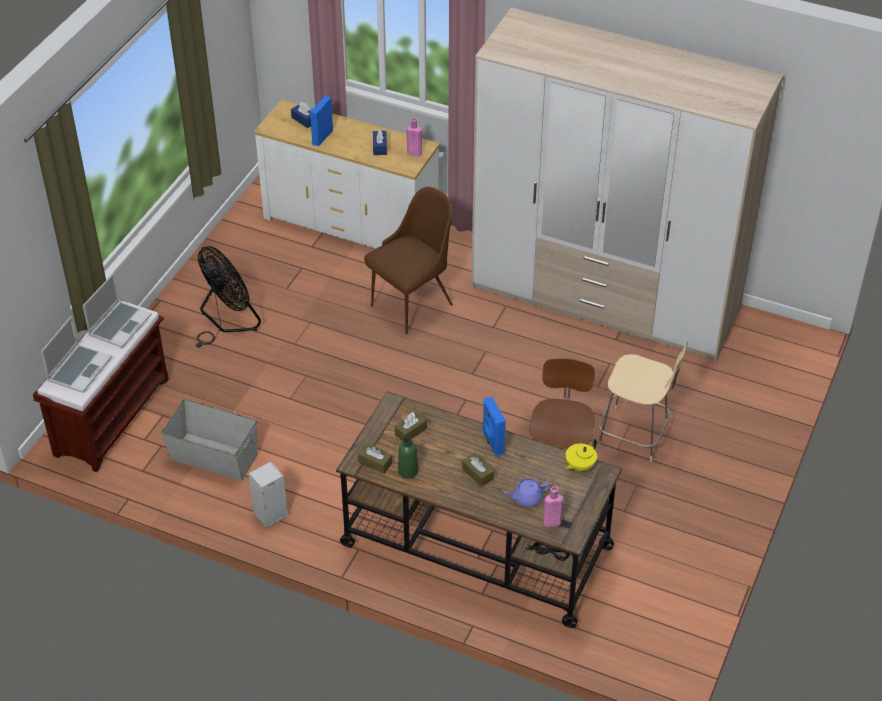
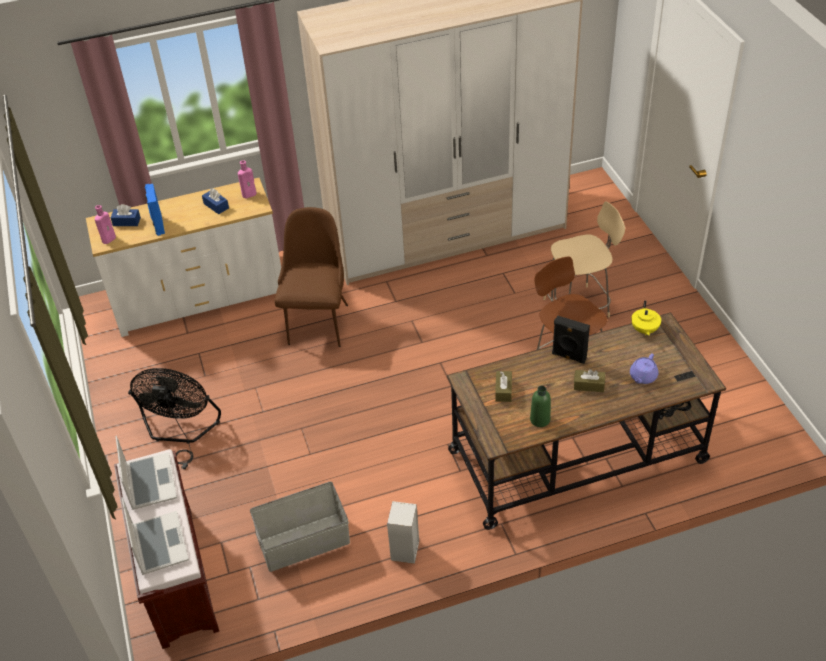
camera: 40 degrees left, 0 degrees up
brown tissue box [358,444,392,474] -> none
blue speaker [482,397,506,456] -> black speaker [552,315,590,364]
pink bottle [543,486,563,527] -> pink bottle moved to [95,205,116,244]

